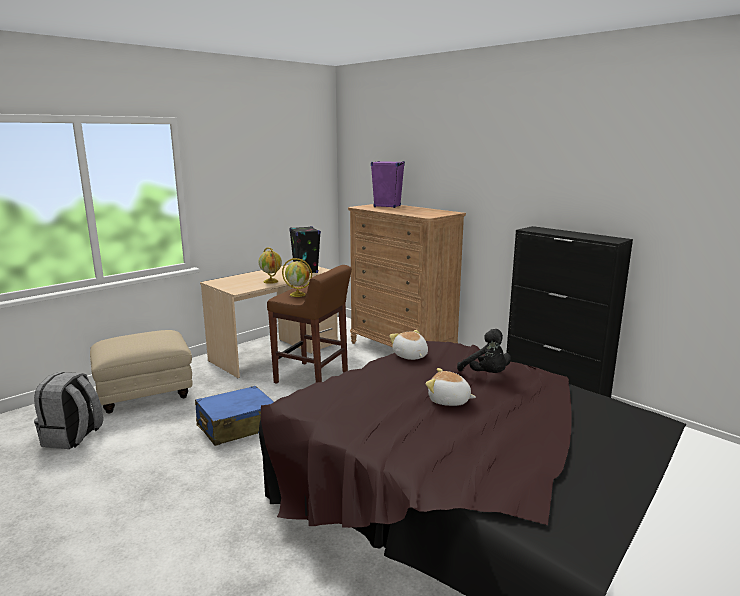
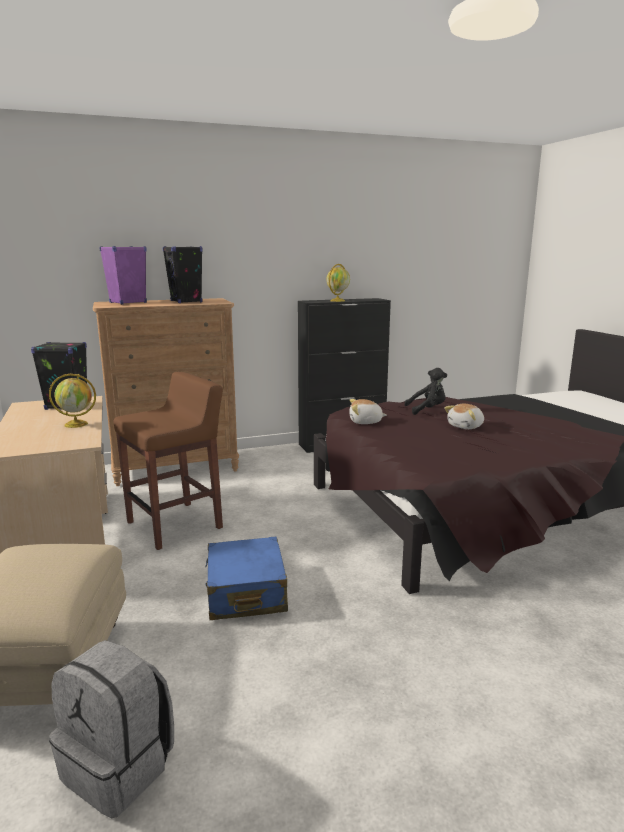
camera: 65 degrees left, 0 degrees up
globe [282,258,312,297] -> globe moved to [326,264,350,302]
none -> black speaker [163,246,203,303]

